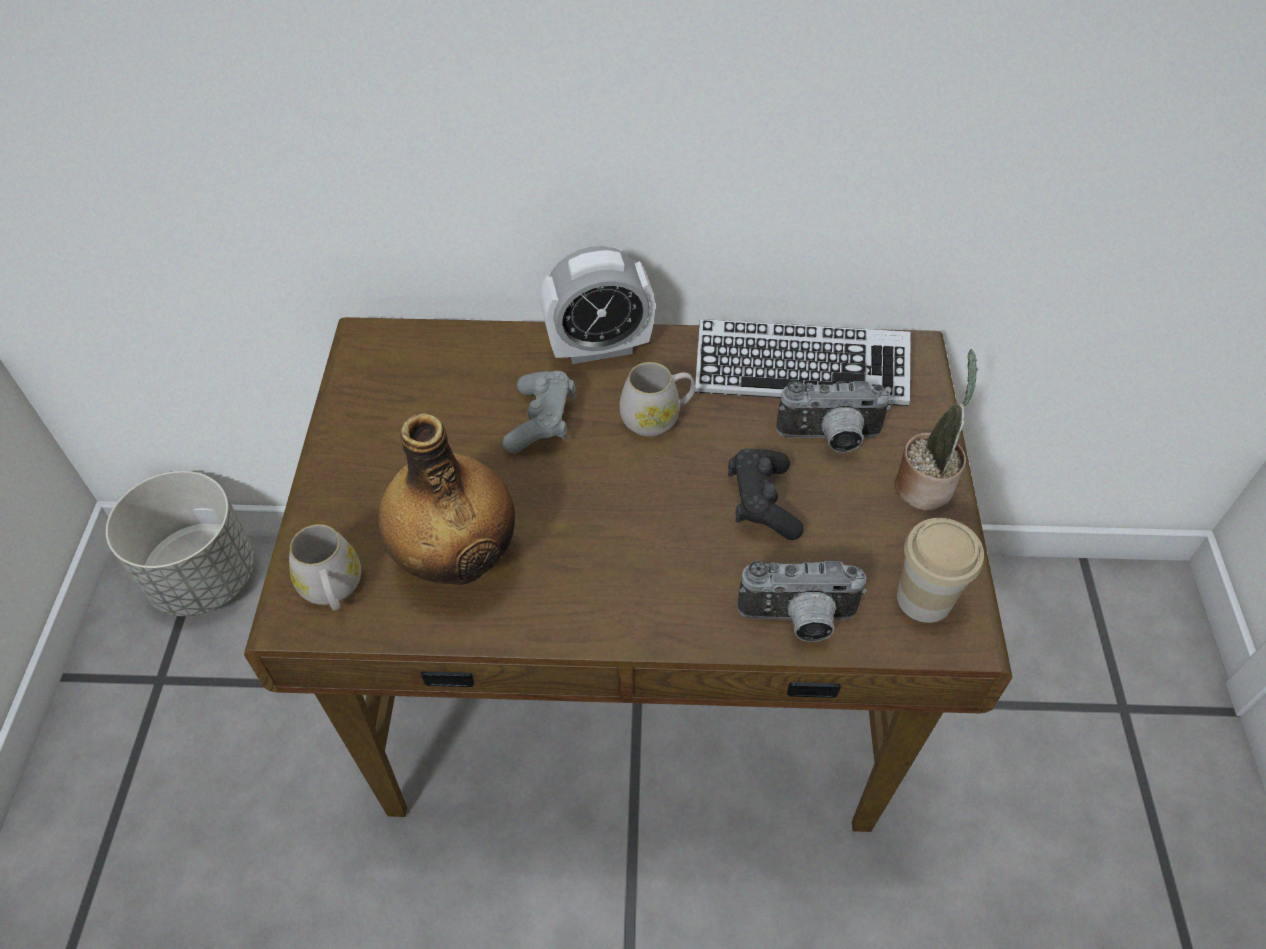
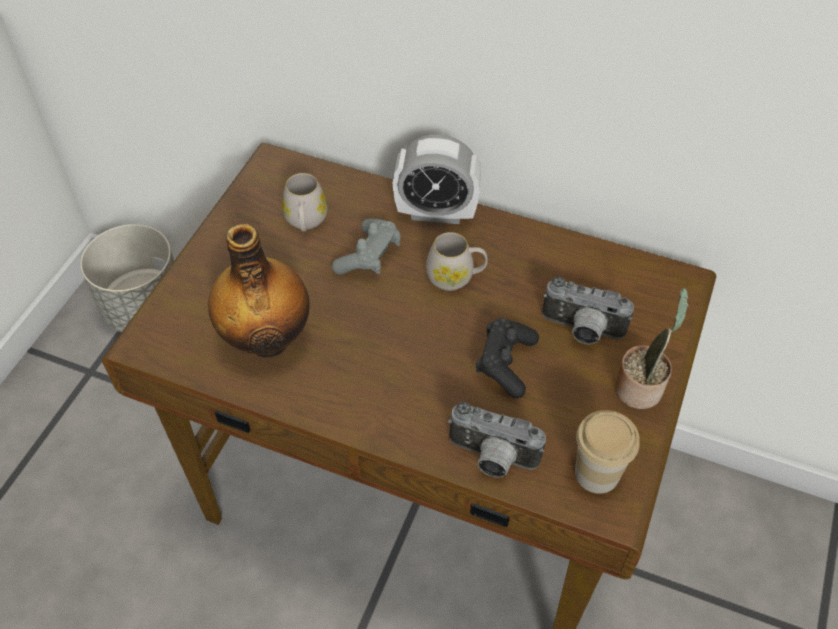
camera: 20 degrees right, 0 degrees up
white mug [289,524,361,611] -> white mug moved to [282,173,328,231]
keyboard [695,319,911,406] -> none

